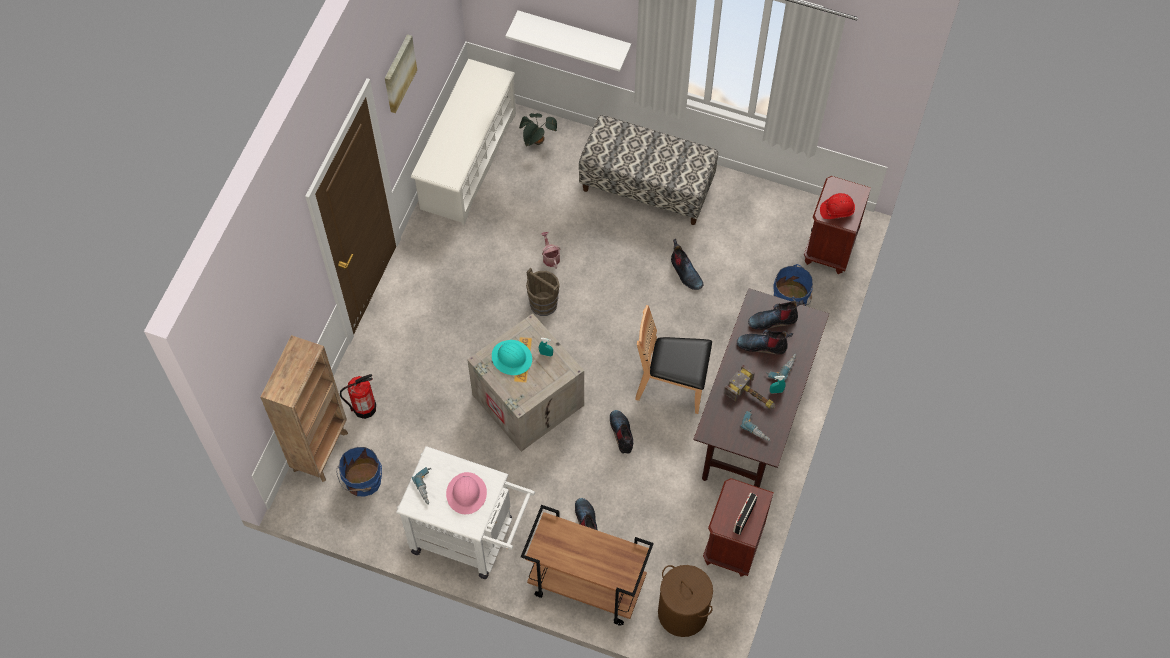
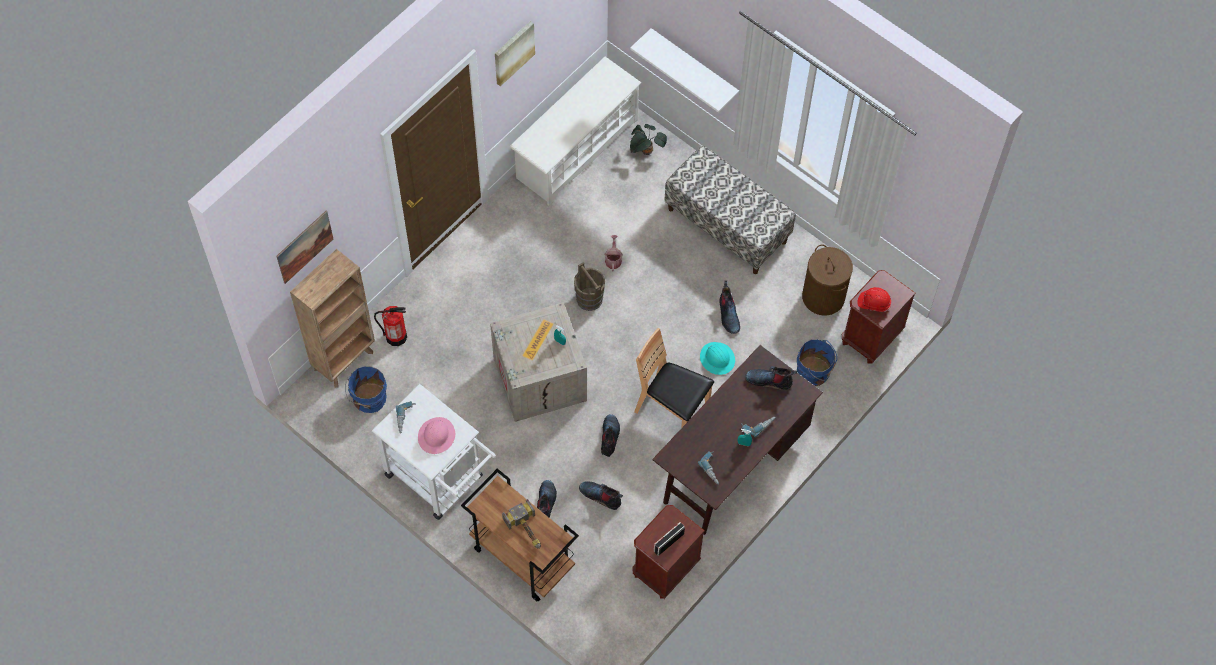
camera: 20 degrees right, 0 degrees up
turquoise hard hat [492,340,532,375] -> turquoise hard hat moved to [700,342,735,375]
brown laundry basket [658,565,713,637] -> brown laundry basket moved to [802,244,853,316]
hammer [724,365,775,409] -> hammer moved to [502,499,541,549]
boot [737,330,793,354] -> boot moved to [579,481,623,510]
none -> picture [276,211,333,284]

